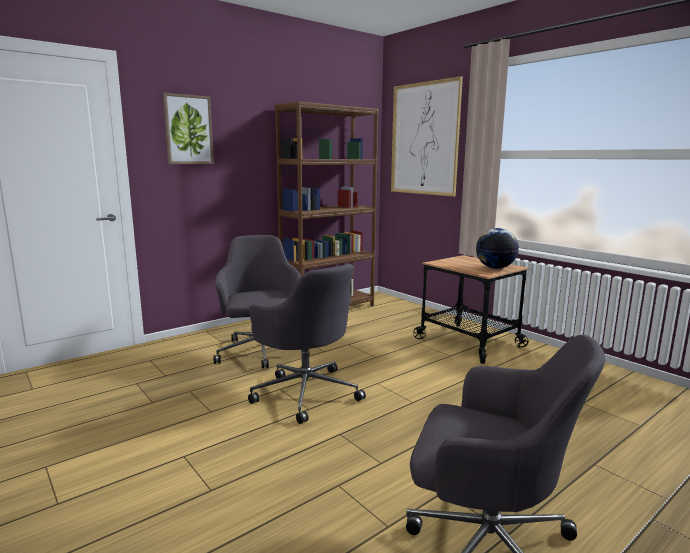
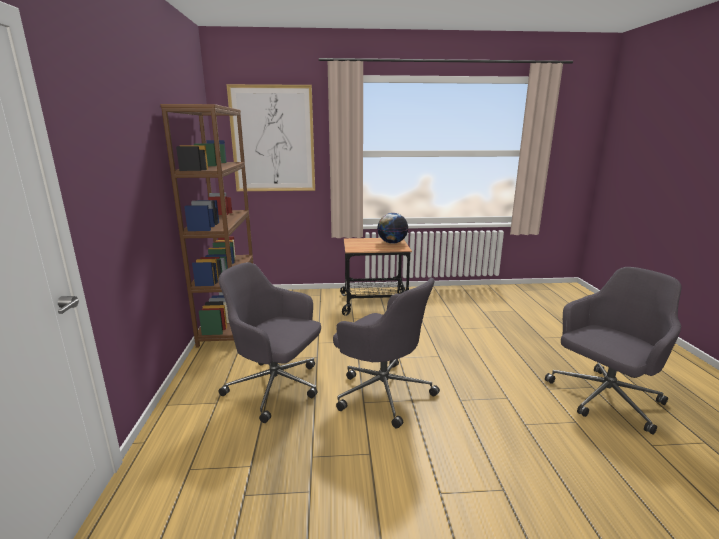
camera: 55 degrees left, 5 degrees up
picture [163,93,214,164] -> none
grey office chair [248,264,366,424] -> grey office chair turned 45 degrees clockwise [333,278,440,429]

